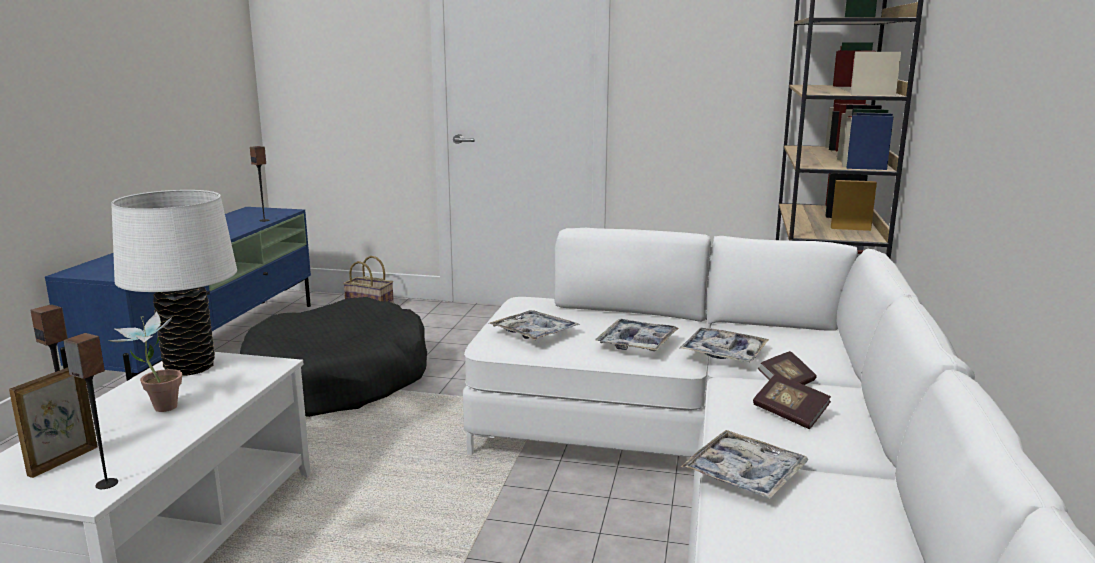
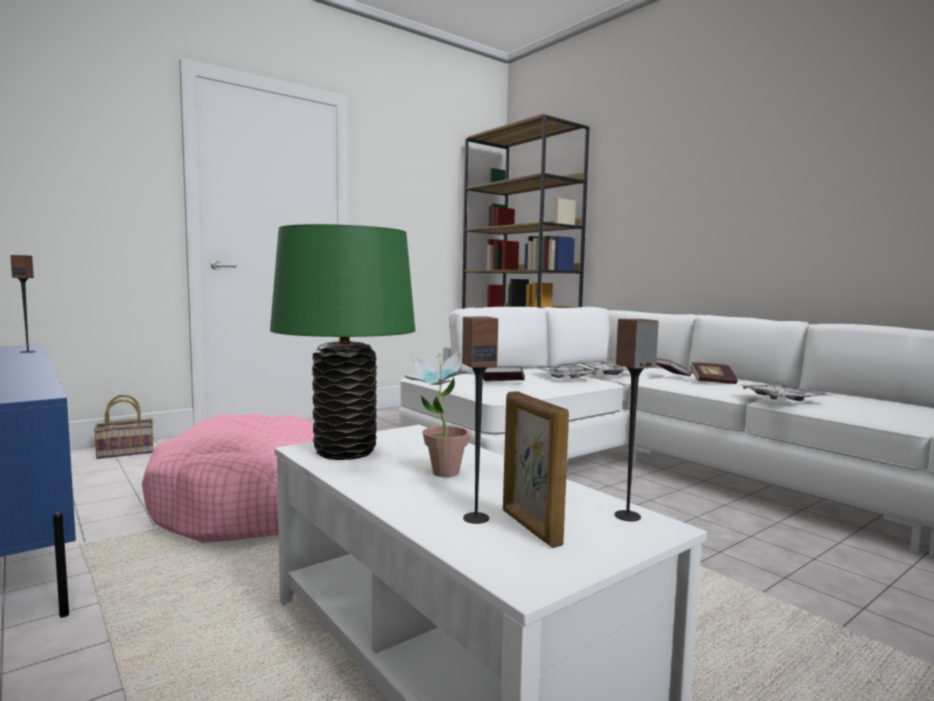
camera: 50 degrees left, 10 degrees down
white table lamp [111,190,237,376] -> green table lamp [270,224,415,460]
black dog bed [240,297,427,417] -> pink dog bed [142,413,315,542]
tray [489,310,580,340] -> book [483,366,525,381]

